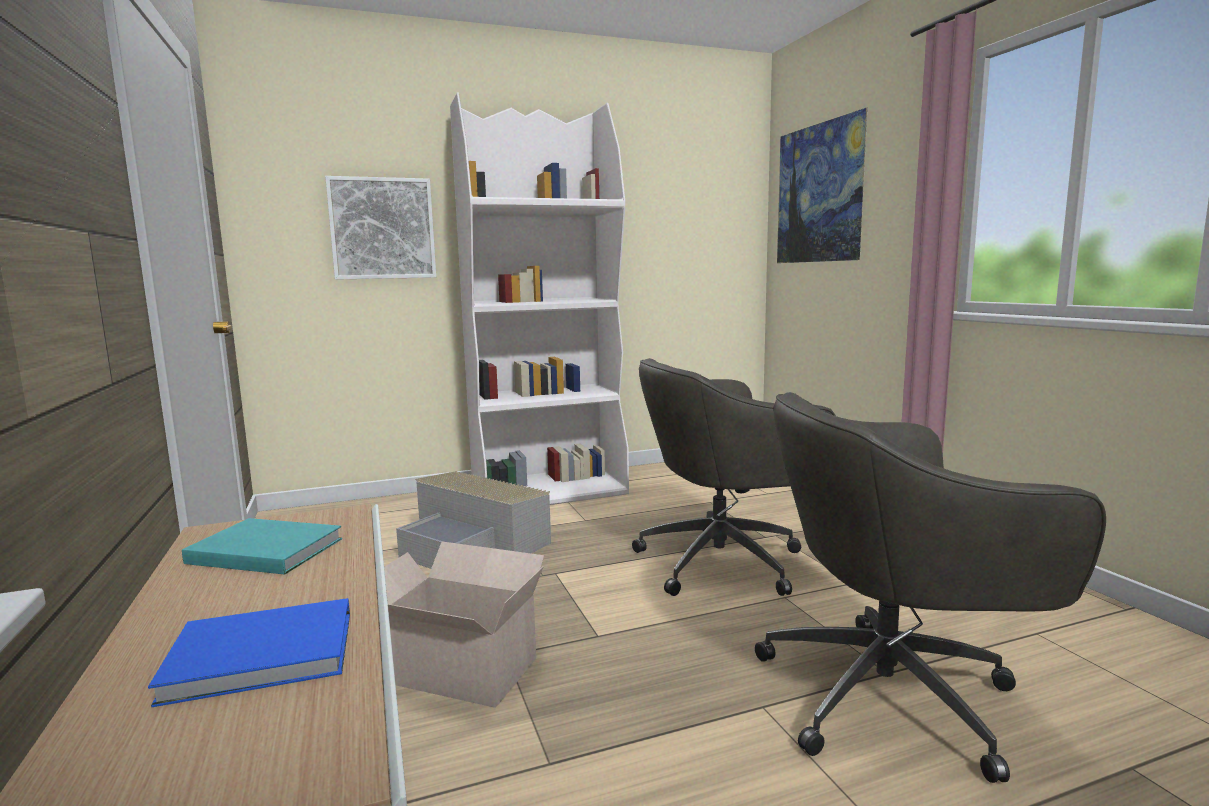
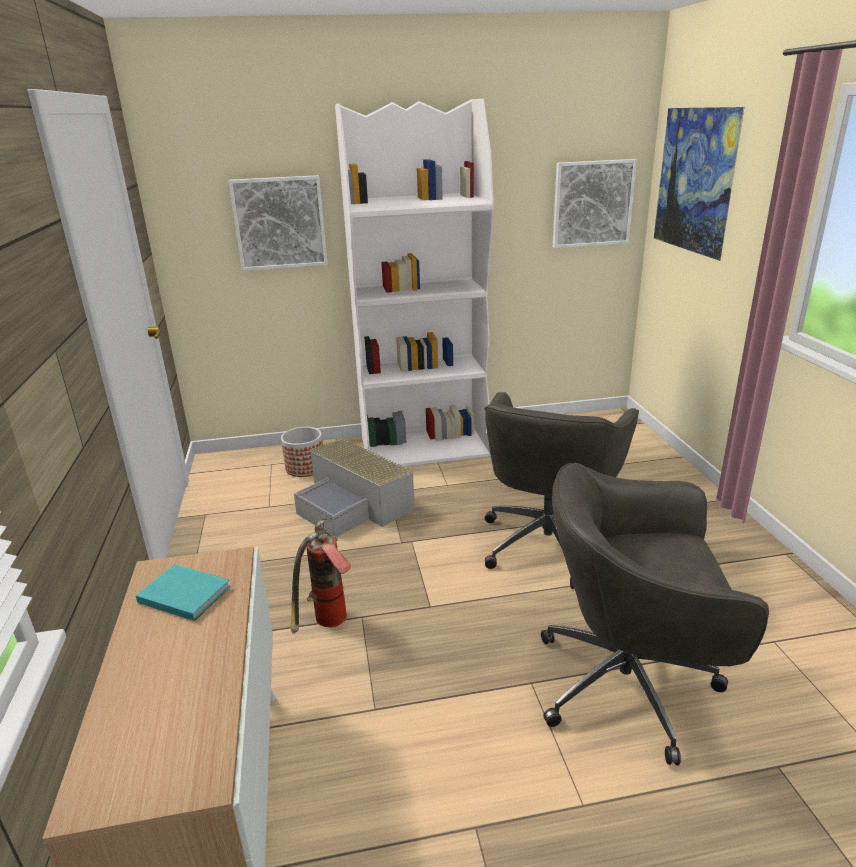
camera: 10 degrees right, 15 degrees up
blue book [148,598,350,707] -> none
cardboard box [384,541,544,708] -> fire extinguisher [291,518,352,634]
grey office chair [632,358,836,596] -> grey office chair turned 60 degrees counterclockwise [485,392,639,589]
none -> planter [281,427,323,477]
none -> picture [553,159,637,248]

